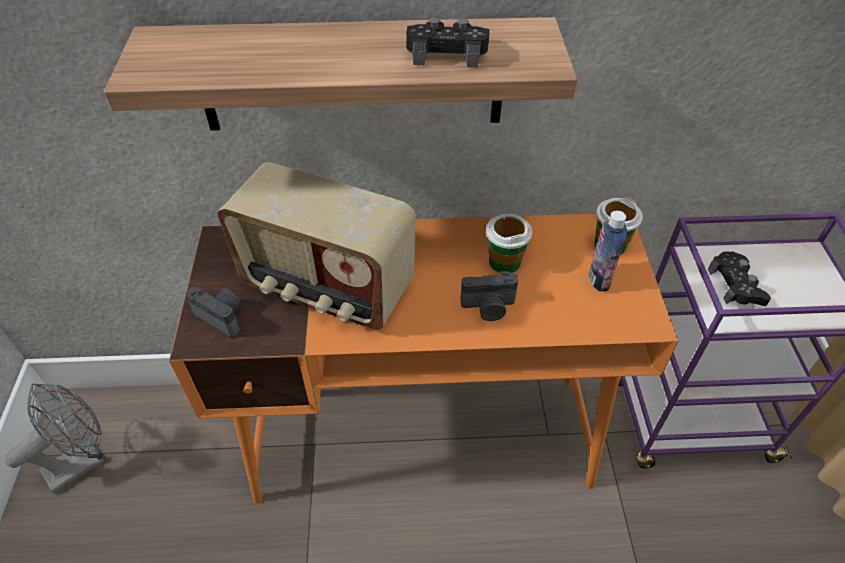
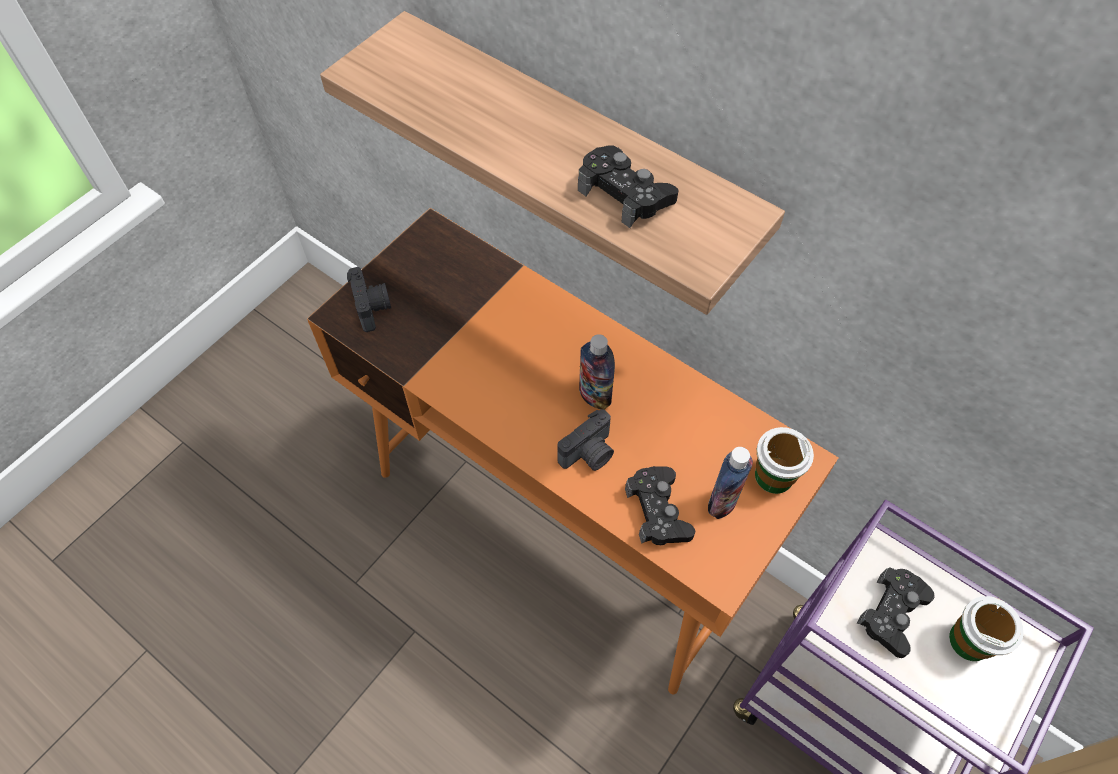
camera: 40 degrees right, 10 degrees up
grey fan [5,383,104,494] -> none
radio [217,162,416,330] -> none
camera [460,271,518,321] -> camera turned 75 degrees counterclockwise [557,409,614,471]
cup [486,214,532,273] -> cup moved to [949,596,1024,661]
none -> bottle [579,334,615,410]
none -> black game controller [625,466,695,545]

